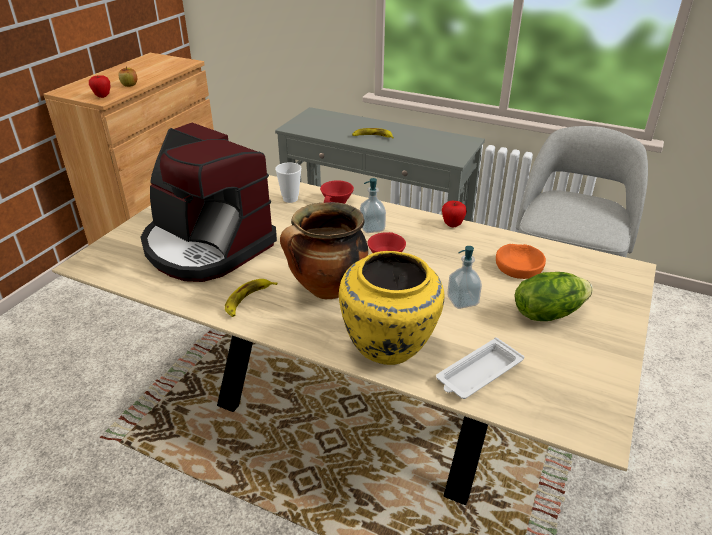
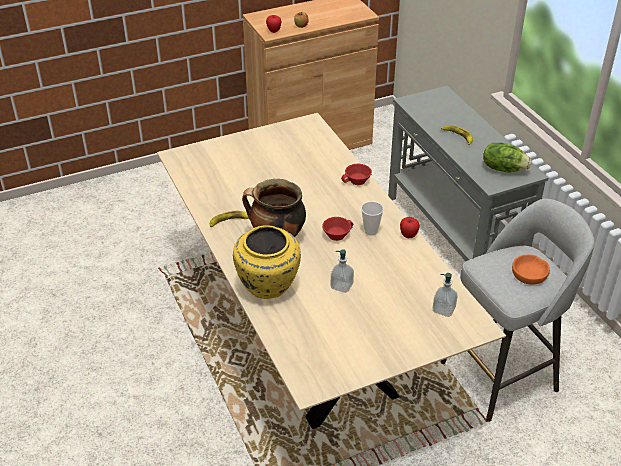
camera: 40 degrees right, 5 degrees up
coffee machine [140,123,277,282] -> none
cup [275,162,302,203] -> cup moved to [361,201,384,236]
soap dispenser [360,178,386,233] -> soap dispenser moved to [433,273,457,317]
white tray [436,337,524,399] -> none
orange bowl [496,244,546,279] -> orange bowl moved to [512,254,550,285]
lettuce [515,272,593,321] -> lettuce moved to [483,143,532,172]

